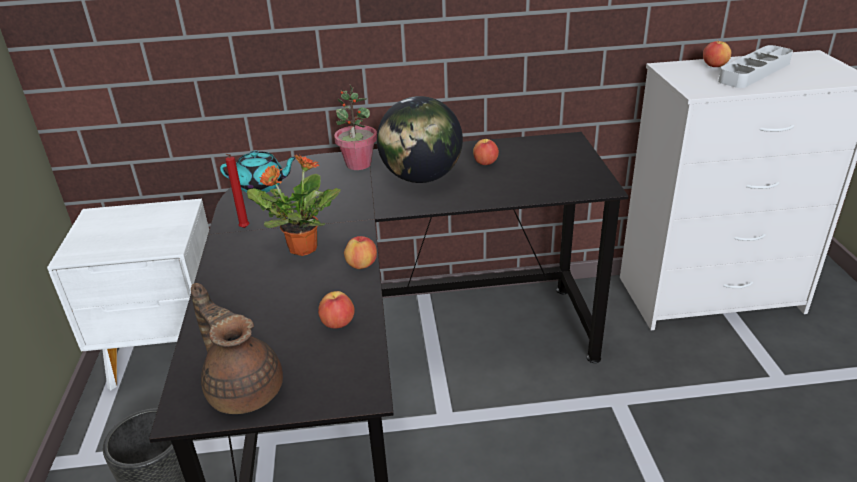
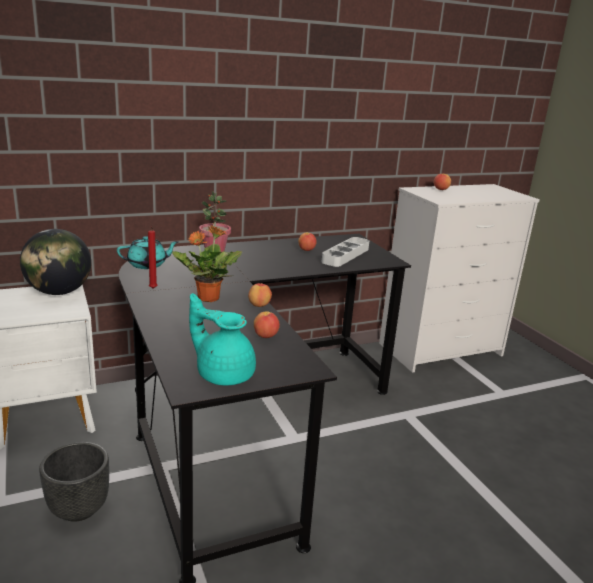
camera: 20 degrees left, 10 degrees down
brown teapot [191,283,283,414] -> turquoise teapot [189,293,256,386]
globe [377,96,463,183] -> globe moved to [20,229,91,295]
grey tray [718,45,793,88] -> grey tray moved to [322,237,369,267]

